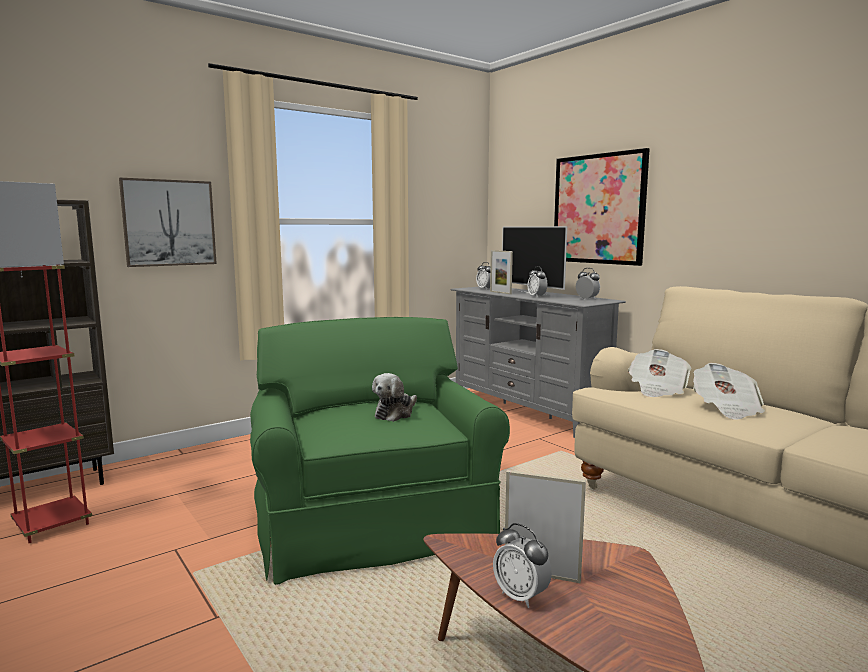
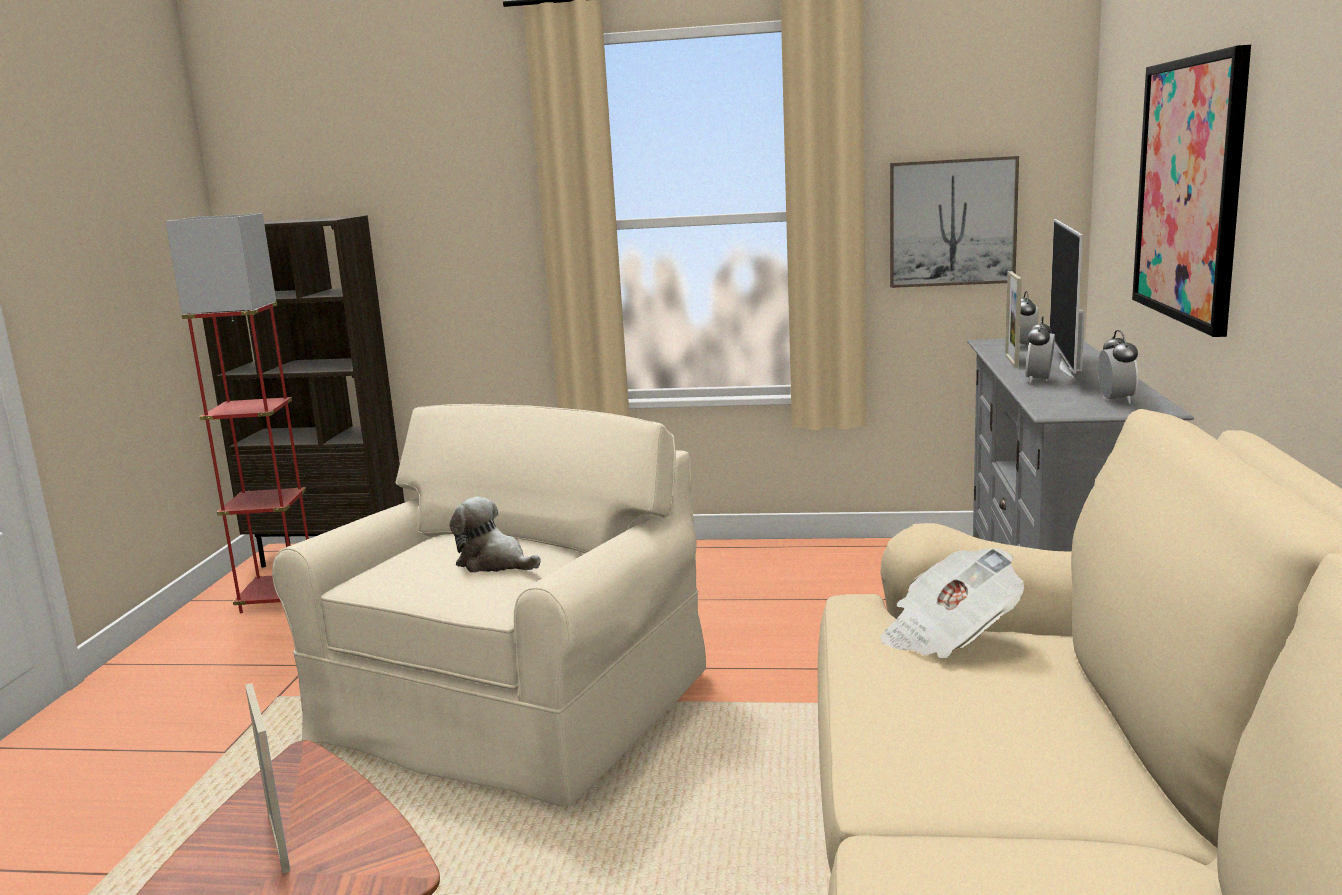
camera: 45 degrees right, 5 degrees up
picture [119,178,217,267] -> picture moved to [890,156,1019,288]
green armchair [250,317,510,585] -> beige armchair [272,404,706,807]
plush toy [372,373,417,422] -> plush toy turned 45 degrees clockwise [450,497,541,572]
alarm clock [493,523,552,608] -> none
newspaper [693,363,765,419] -> none

